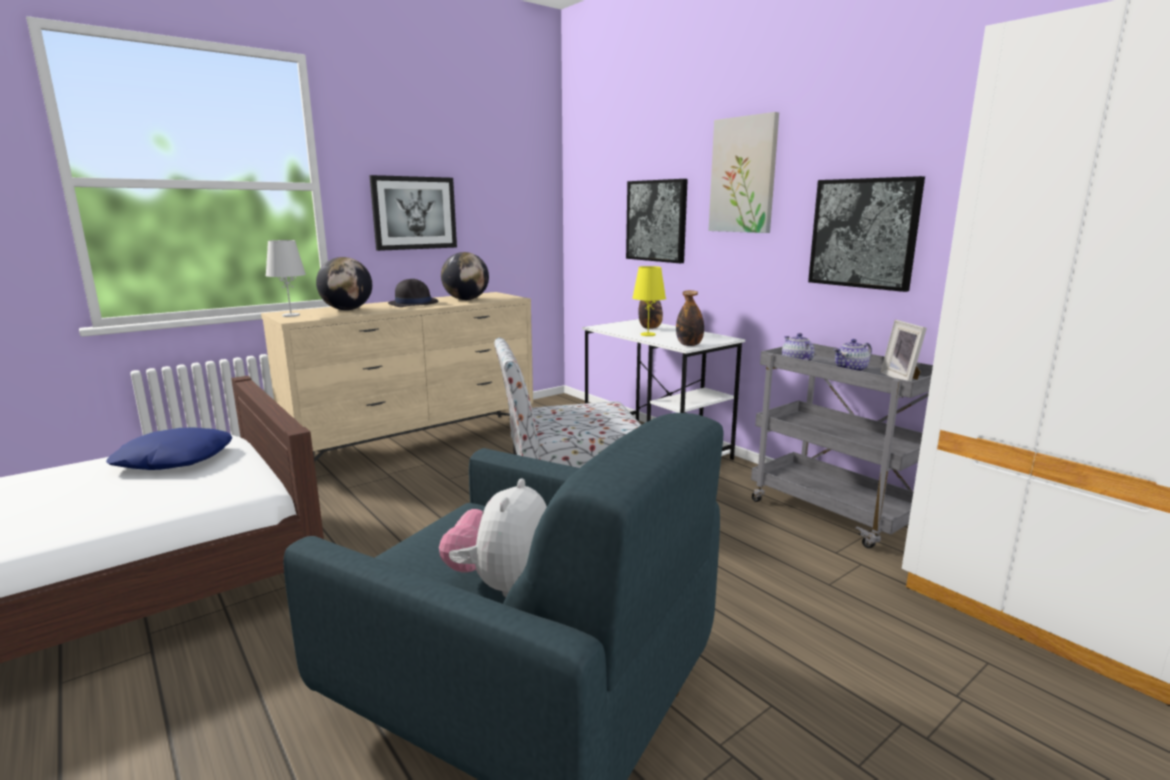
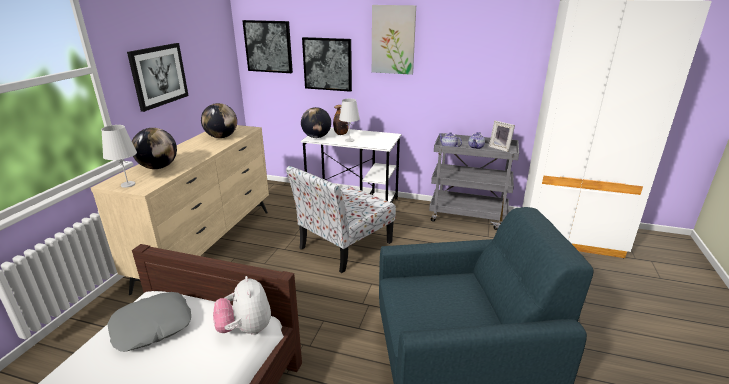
camera: 35 degrees left, 10 degrees up
blue pillow [106,428,232,470] -> grey pillow [107,292,191,352]
black hat [388,279,439,307] -> none
plush toy [439,479,547,597] -> plush toy moved to [213,276,271,335]
yellow table lamp [632,266,666,336] -> white table lamp [339,99,360,142]
bottle [676,290,704,346] -> none
picture [808,176,925,292] -> picture moved to [242,20,293,73]
none -> globe [301,107,331,138]

